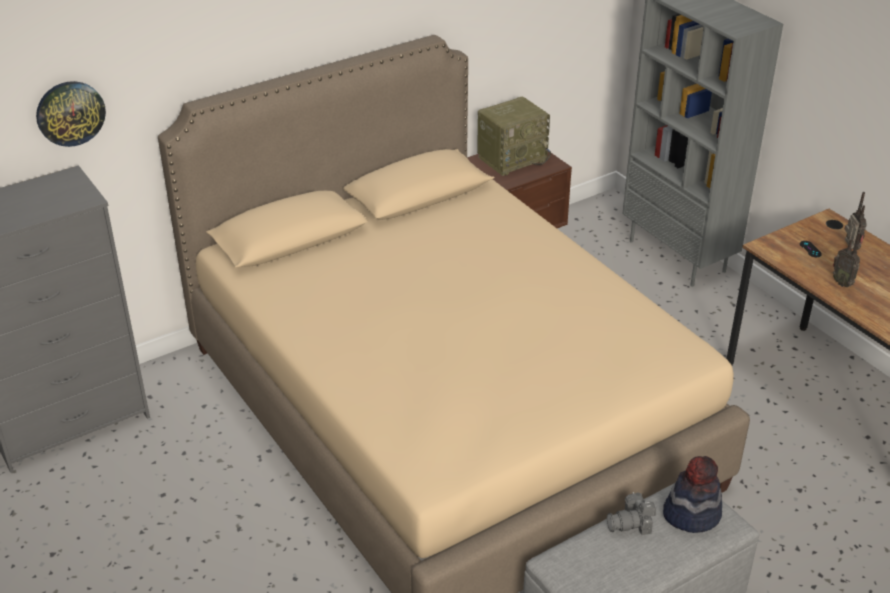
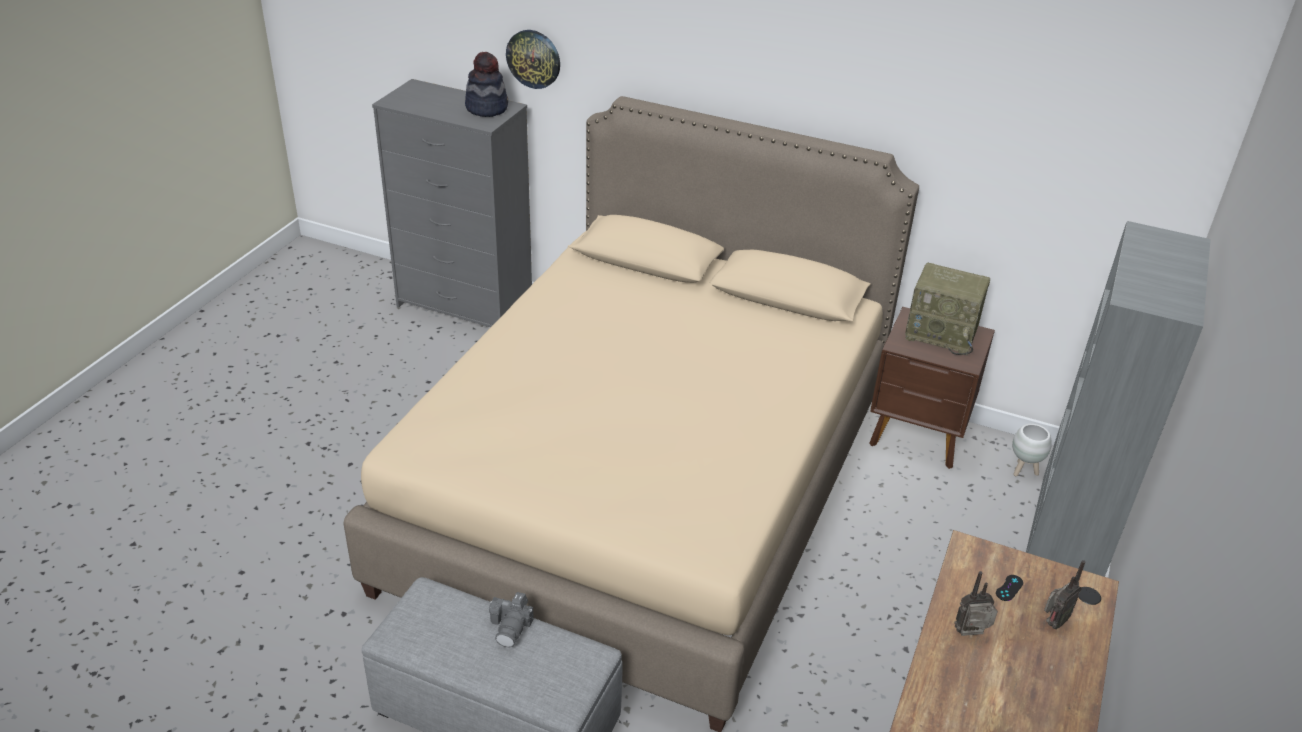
camera: 55 degrees right, 0 degrees up
camera [607,492,656,535] -> camera turned 120 degrees counterclockwise [489,592,534,648]
hat [663,456,722,533] -> hat moved to [465,52,508,117]
radio [833,232,861,287] -> radio turned 60 degrees clockwise [954,571,998,636]
none -> white planter [1012,424,1052,476]

